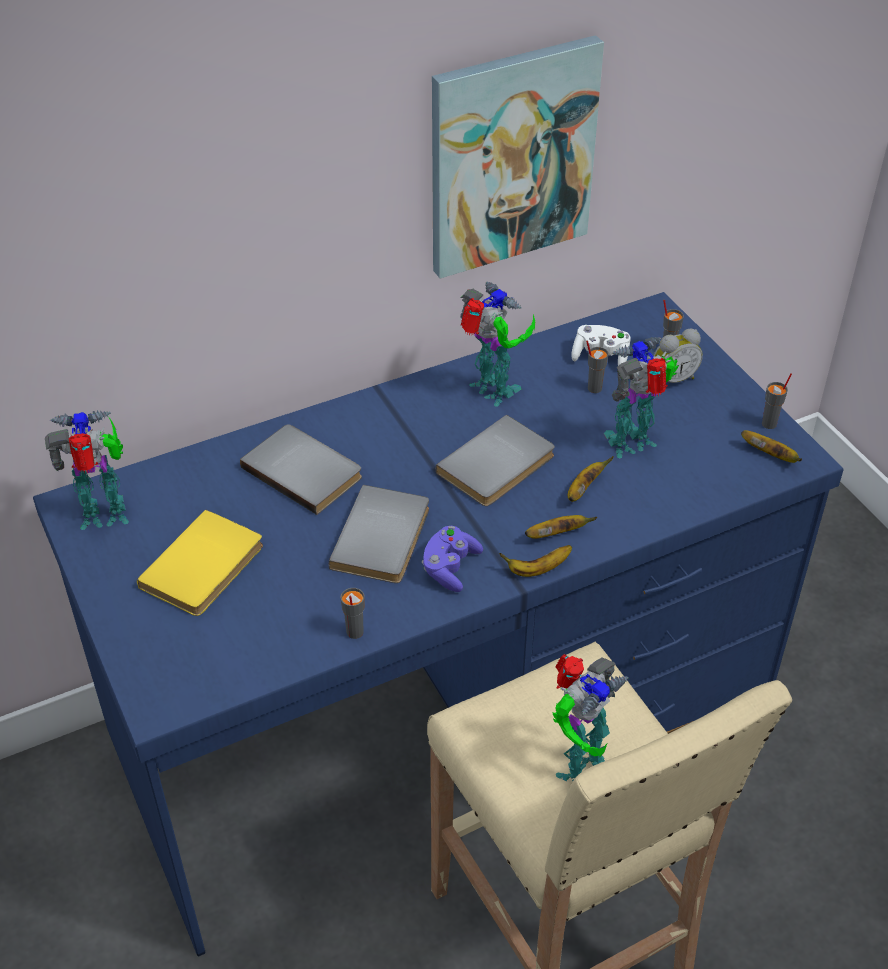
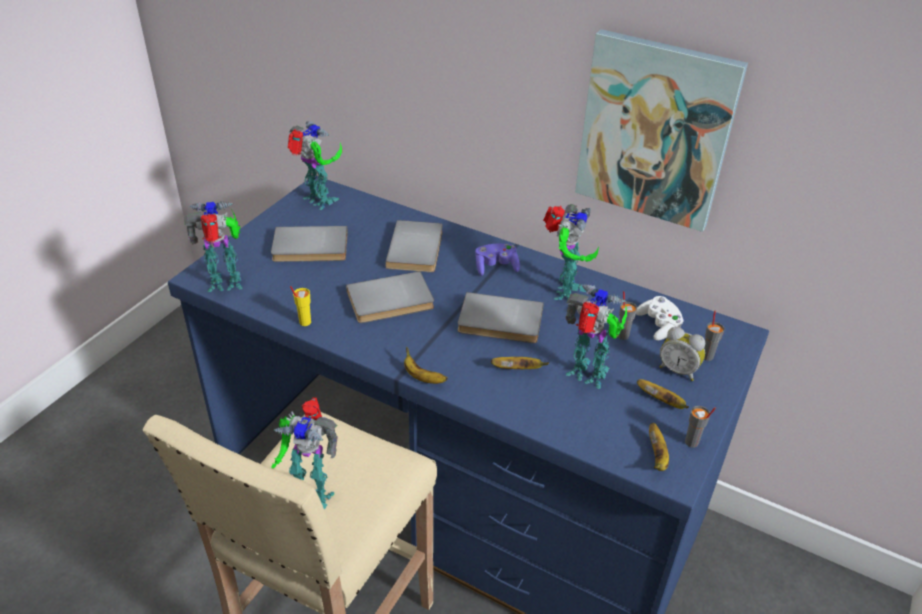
camera: 55 degrees right, 5 degrees down
yellow book [137,510,263,616] -> grey book [271,226,348,262]
grey cup [340,588,365,639] -> yellow cup [290,286,311,326]
purple game controller [422,526,483,592] -> purple game controller moved to [475,243,520,276]
banana [525,515,597,539] -> banana moved to [637,379,689,409]
none -> toy robot [184,201,243,292]

